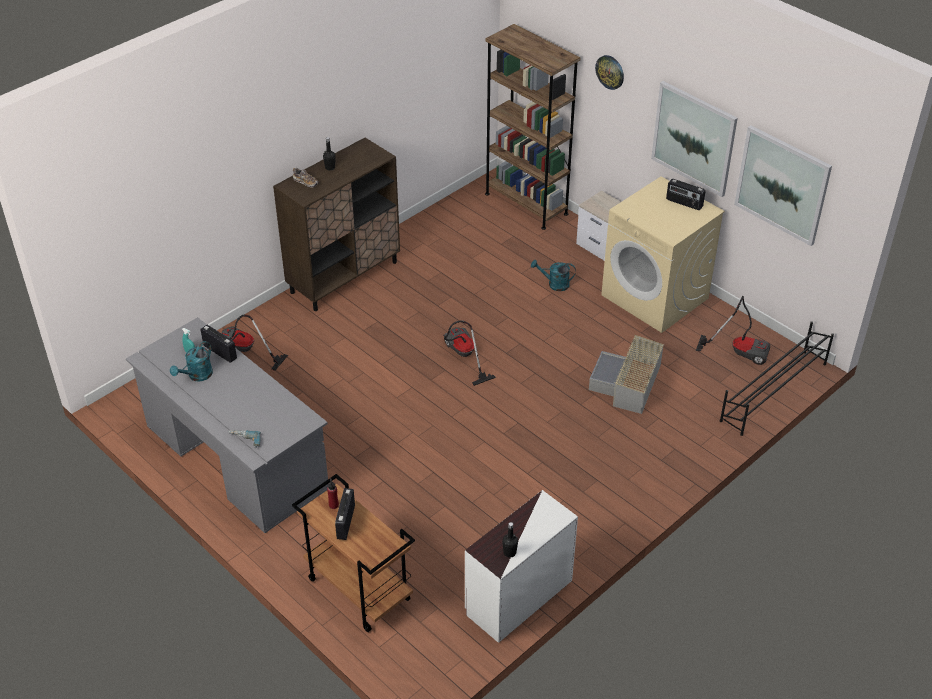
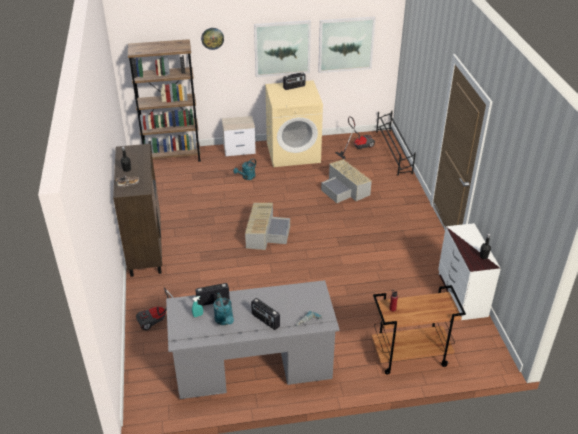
camera: 55 degrees left, 5 degrees down
radio [335,488,355,540] -> radio moved to [251,298,280,330]
vacuum cleaner [443,320,496,386] -> grey storage box [245,203,290,250]

